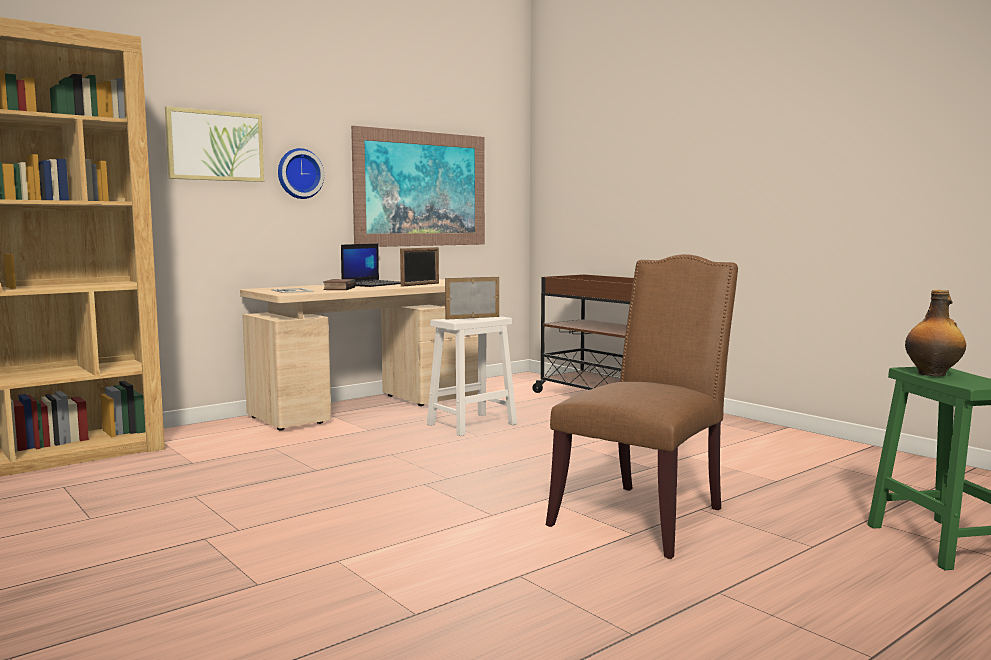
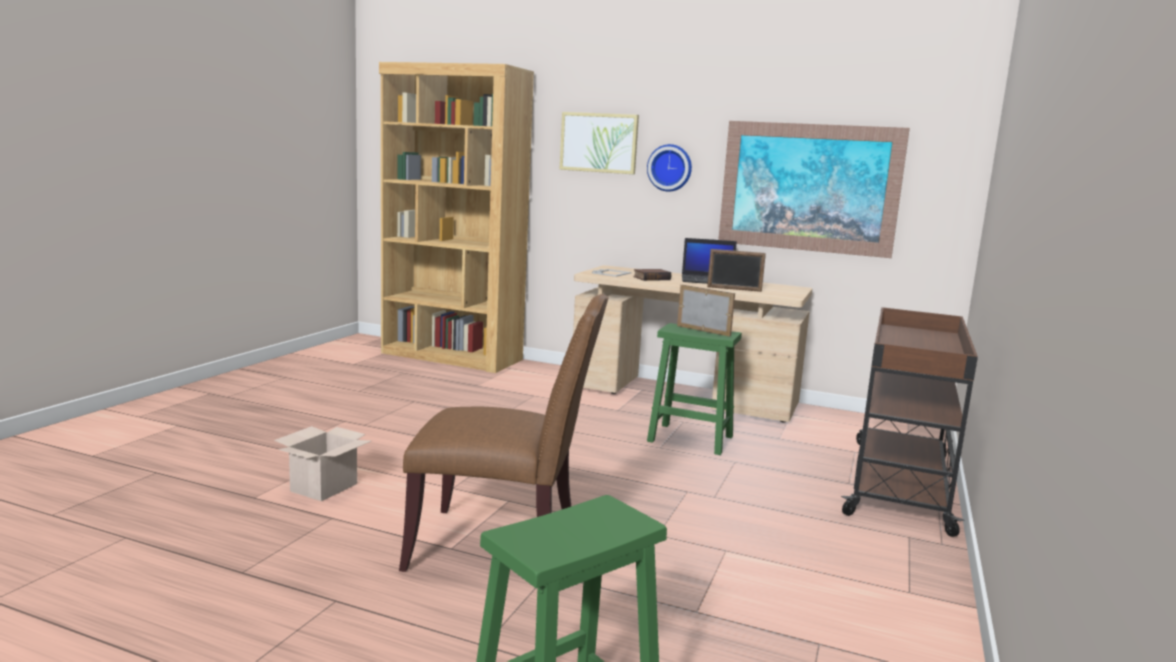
camera: 60 degrees right, 5 degrees up
white stool [427,316,517,436] -> green stool [647,323,742,455]
bottle [905,290,966,377] -> none
none -> cardboard box [274,426,371,501]

